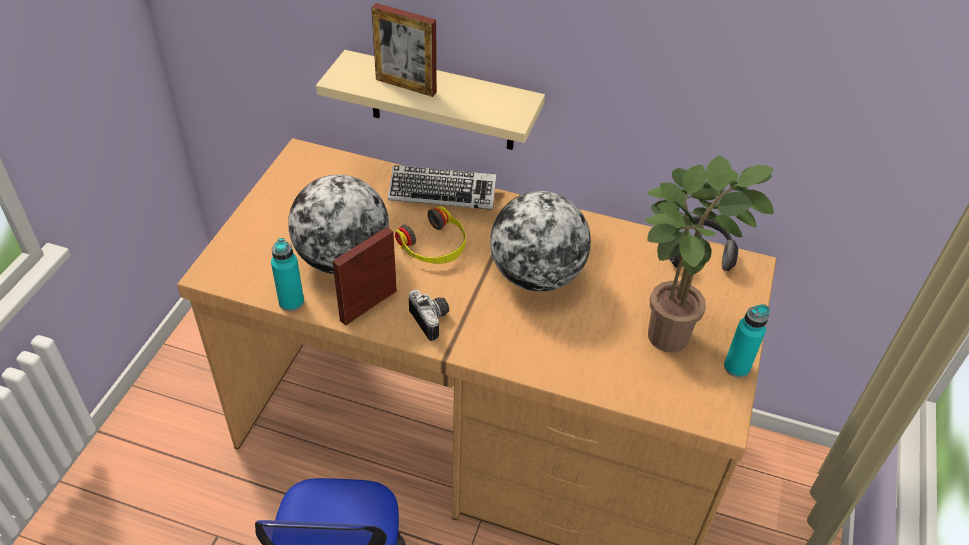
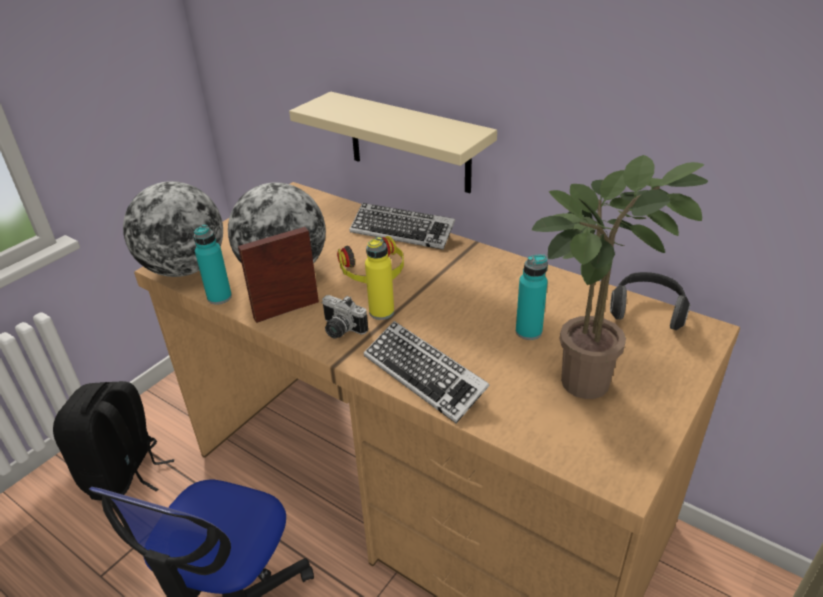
camera: 20 degrees right, 10 degrees down
picture frame [371,3,437,97] -> none
camera [409,290,449,341] -> camera turned 135 degrees clockwise [322,295,368,339]
globe [490,191,591,292] -> globe moved to [123,181,223,277]
turquoise bottle [724,304,770,378] -> turquoise bottle moved to [516,254,548,340]
none -> black backpack [53,381,174,501]
none -> keyboard [364,321,490,423]
none -> yellow bottle [365,237,394,320]

